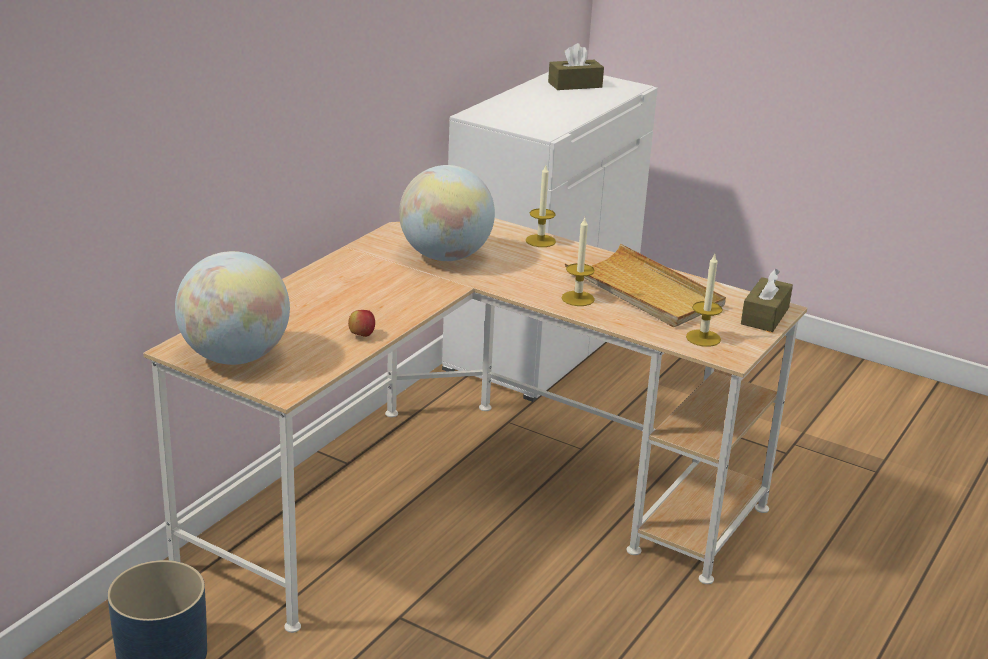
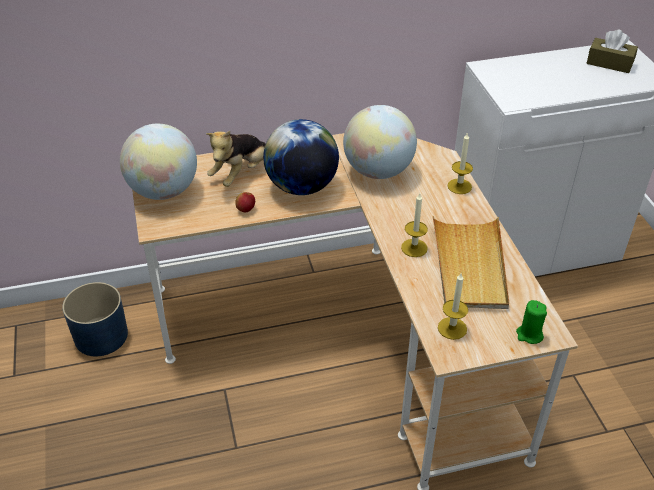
camera: 45 degrees right, 15 degrees up
brown tissue box [741,269,793,332] -> green candle [516,300,547,344]
none -> plush toy [206,131,266,187]
none -> globe [263,119,339,195]

